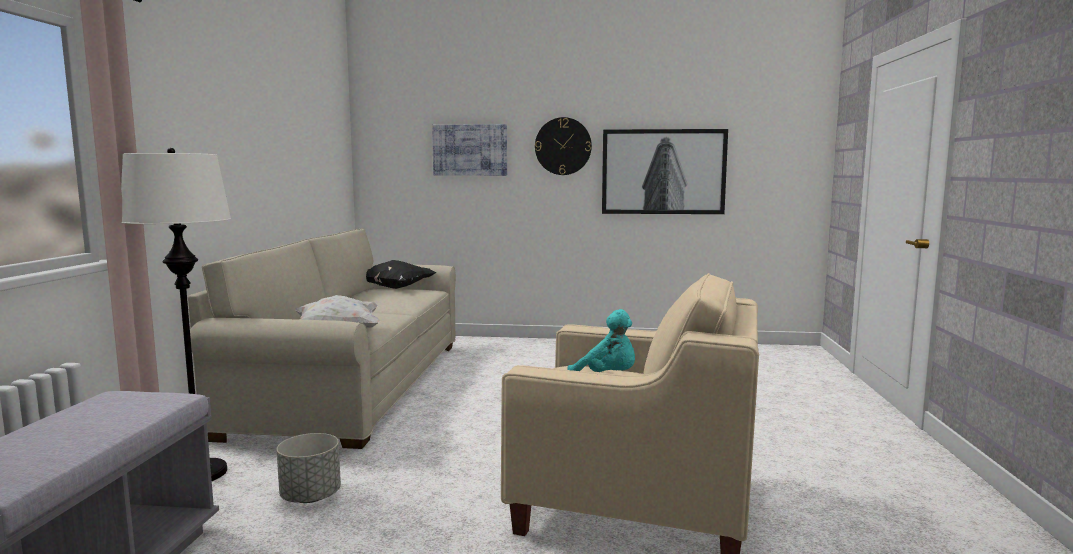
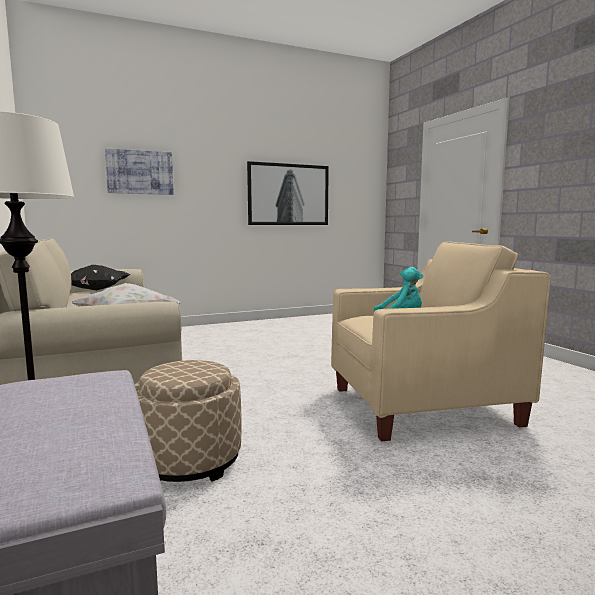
camera: 30 degrees left, 0 degrees up
grey planter [276,433,341,503] -> beige ottoman [135,360,241,482]
wall clock [535,117,592,175] -> none

